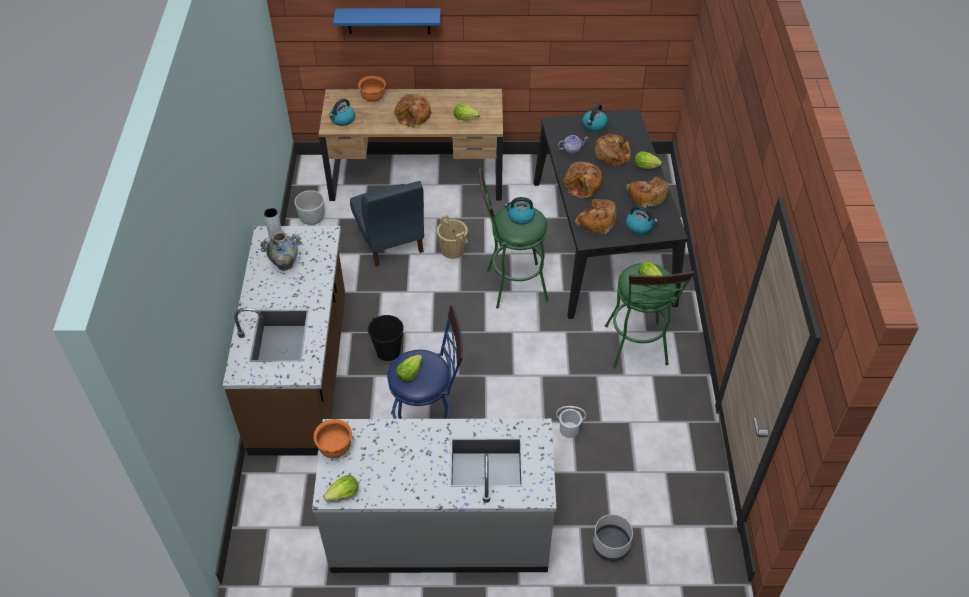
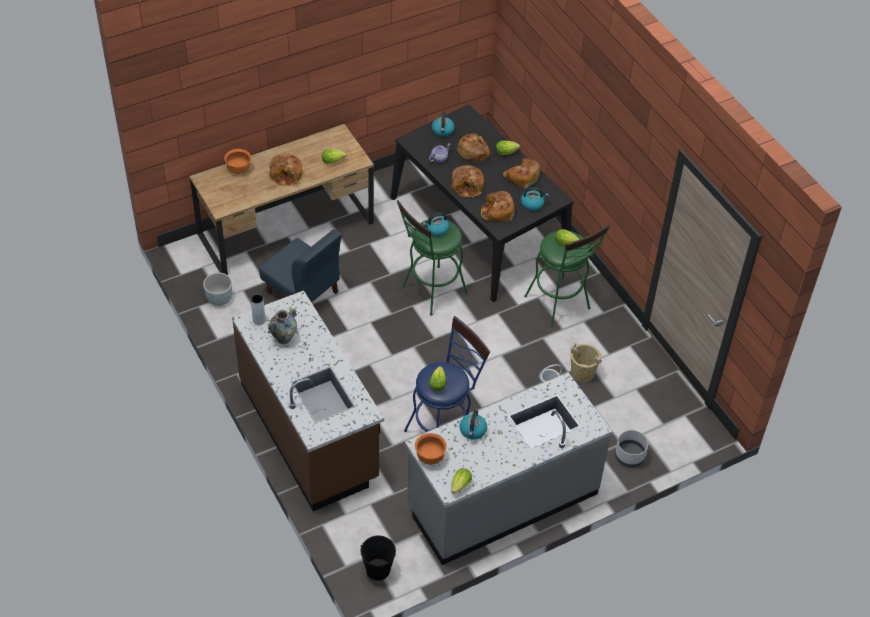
camera: 30 degrees left, 0 degrees up
kettle [329,99,355,126] -> kettle moved to [460,410,487,440]
blue shelf [333,8,441,34] -> none
black bucket [368,315,404,361] -> black bucket moved to [360,536,396,581]
beige bucket [437,214,468,259] -> beige bucket moved to [571,342,602,382]

